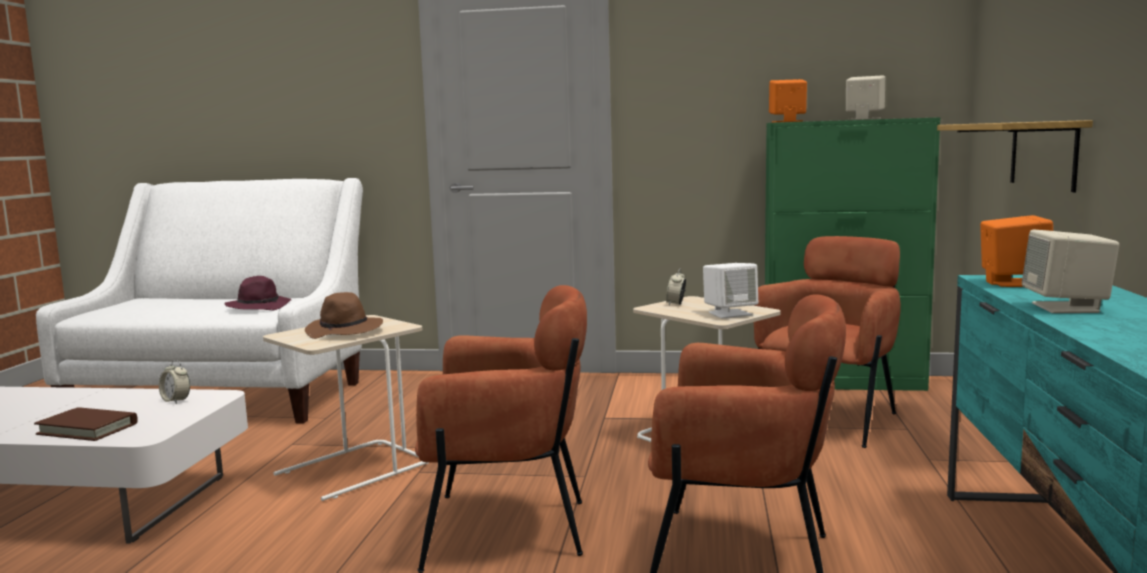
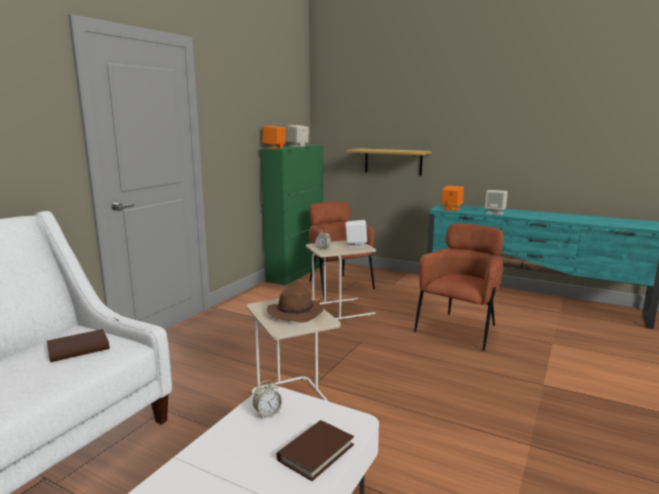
camera: 70 degrees left, 5 degrees up
purple hat [224,276,291,310] -> brown book [47,329,110,362]
brown armchair [415,285,587,573] -> none

